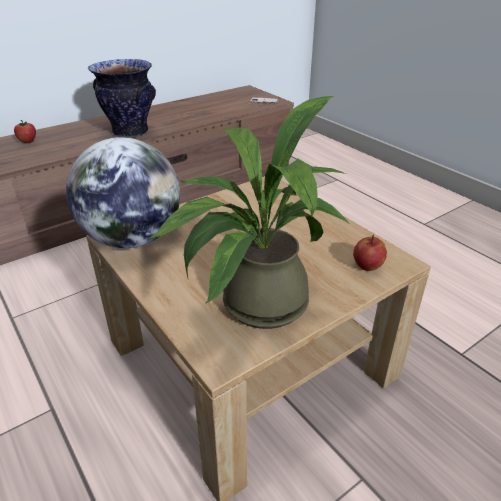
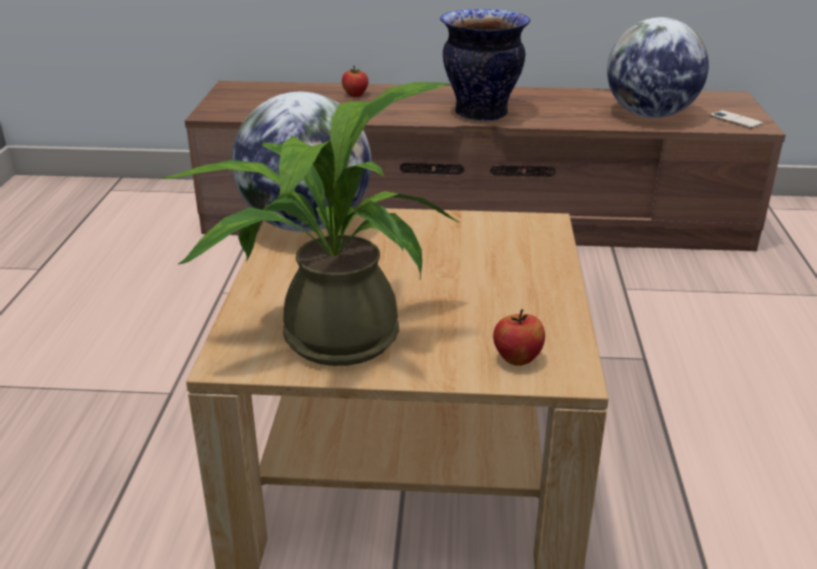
camera: 40 degrees right, 5 degrees down
none -> globe [607,17,709,118]

